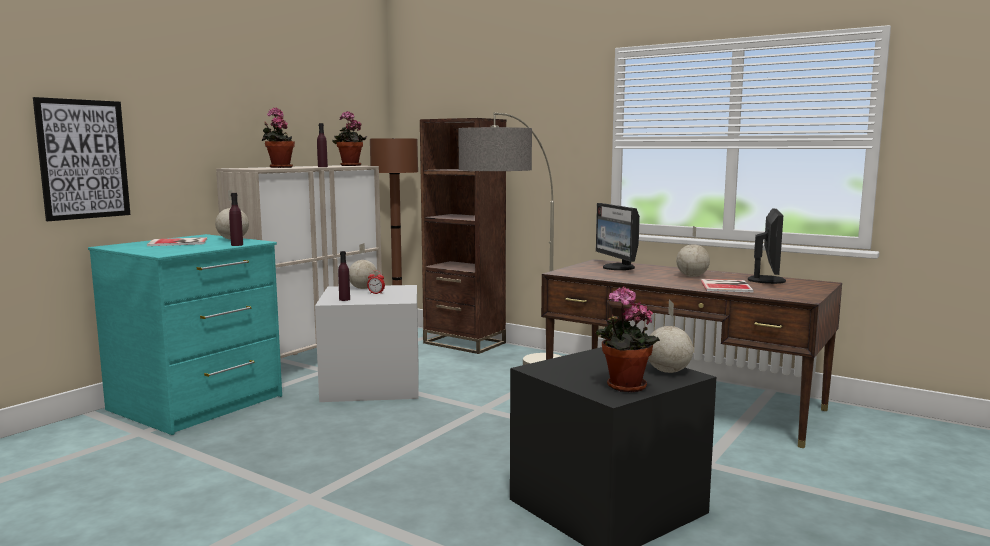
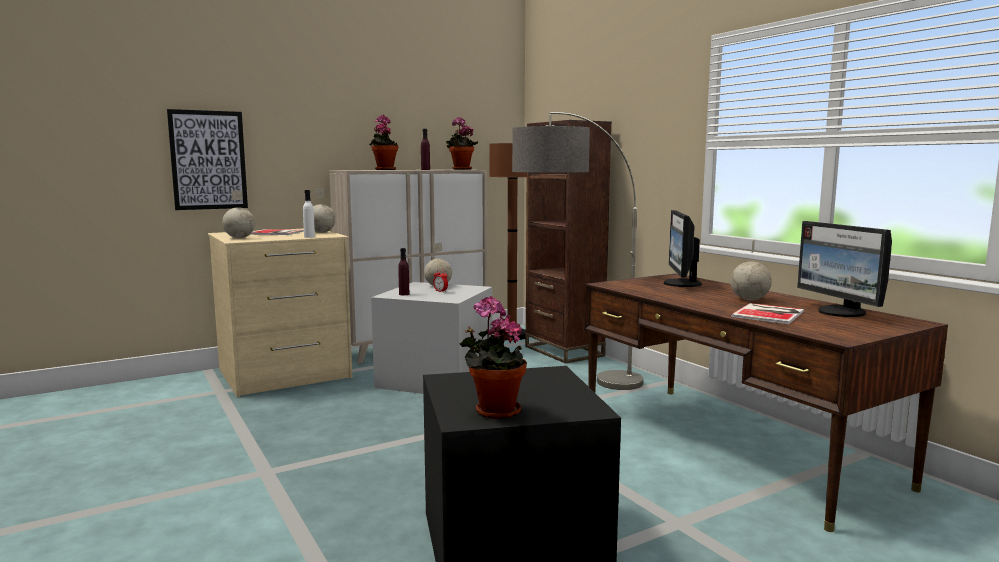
camera: 25 degrees right, 0 degrees up
turquoise dresser [88,234,282,435] -> beige dresser [208,229,352,397]
purple bottle [229,193,243,246] -> white bottle [303,190,315,238]
globe [648,300,693,373] -> globe moved to [222,190,255,238]
monitor [748,209,786,284] -> monitor turned 120 degrees clockwise [797,221,892,317]

